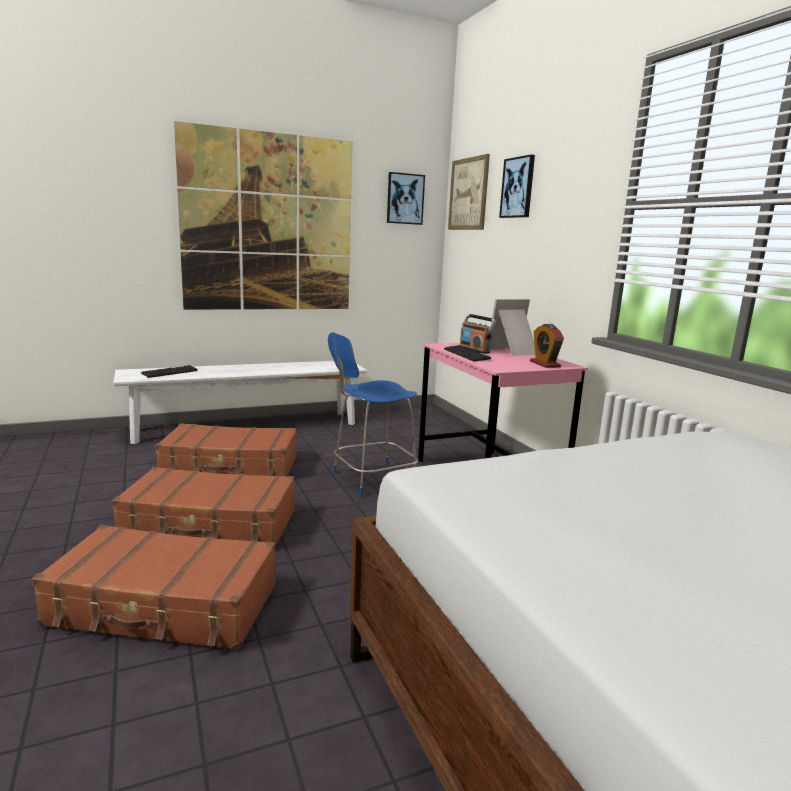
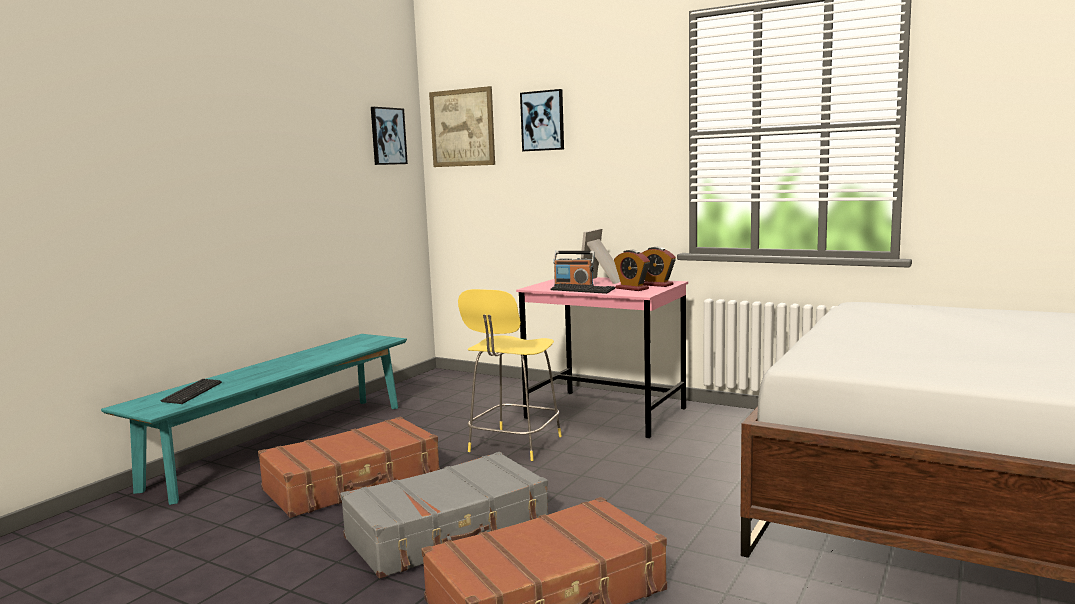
camera: 35 degrees left, 5 degrees down
brown suitcase [112,467,294,547] -> grey suitcase [340,452,548,579]
white bench [113,361,367,444] -> turquoise bench [101,334,407,505]
picture [174,121,352,310] -> none
blue stool [328,332,418,496] -> yellow stool [458,289,562,461]
none -> alarm clock [614,250,650,291]

